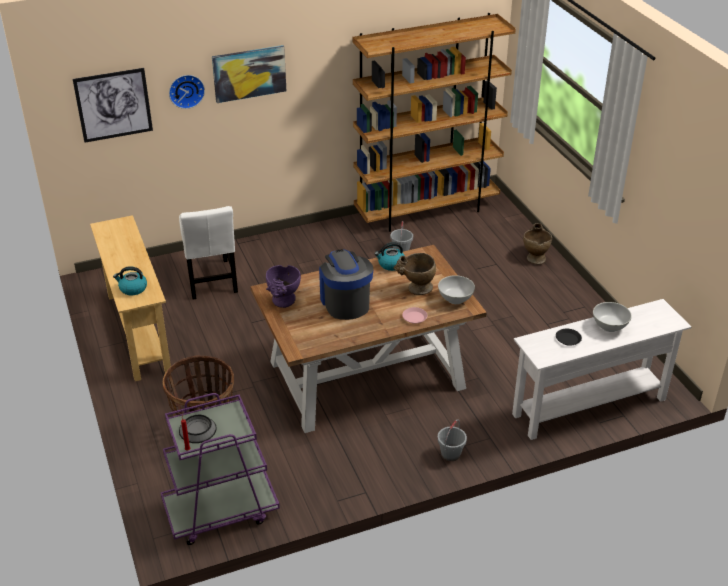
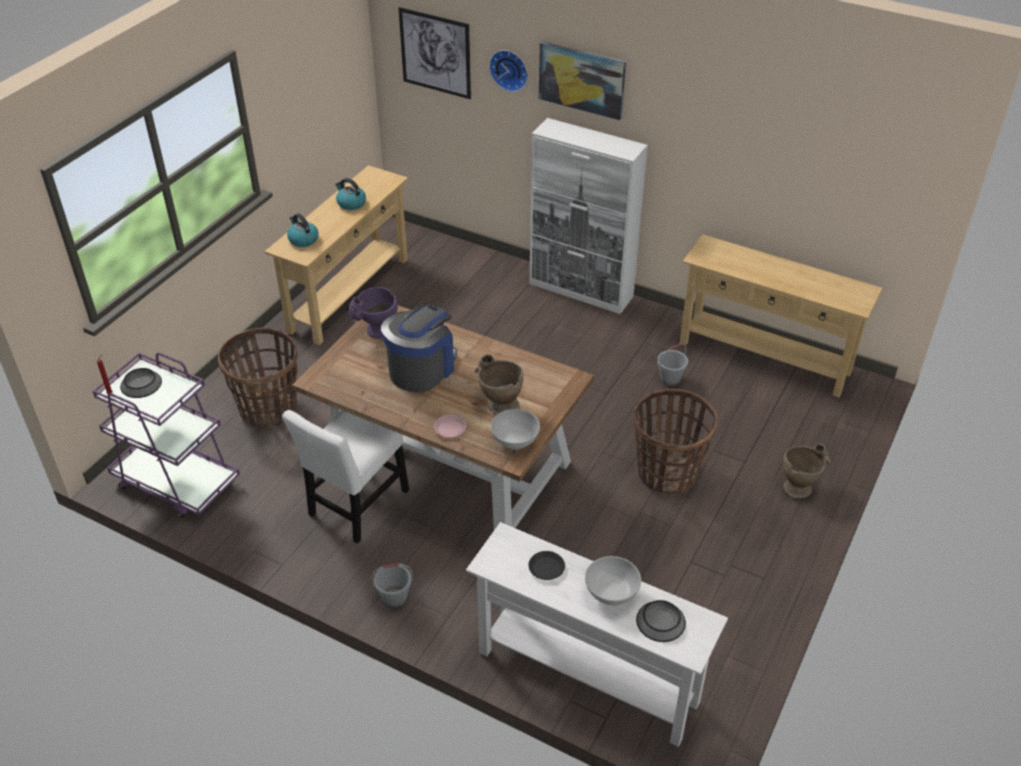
camera: 50 degrees right, 5 degrees up
white chair [179,206,238,299] -> white chair moved to [282,410,409,544]
brown bookcase [353,13,516,232] -> beige console table [679,234,883,397]
kettle [374,242,405,271] -> kettle moved to [335,178,366,210]
none -> white cabinet [529,118,648,314]
none -> basket [633,389,717,495]
none -> bowl [636,600,686,642]

